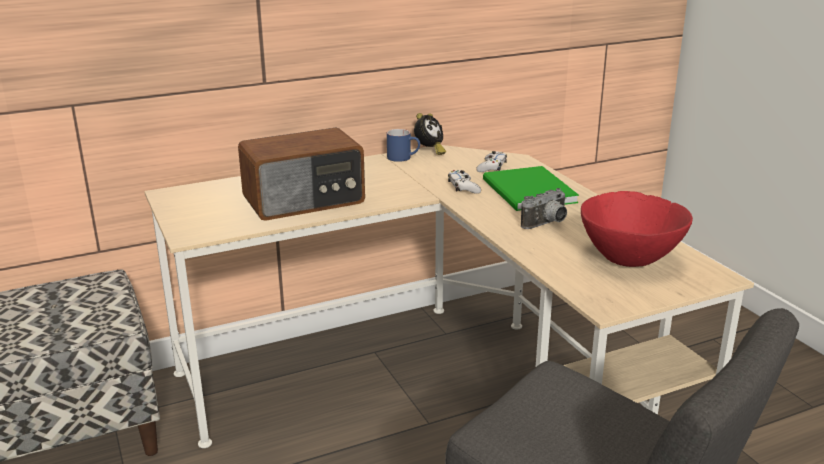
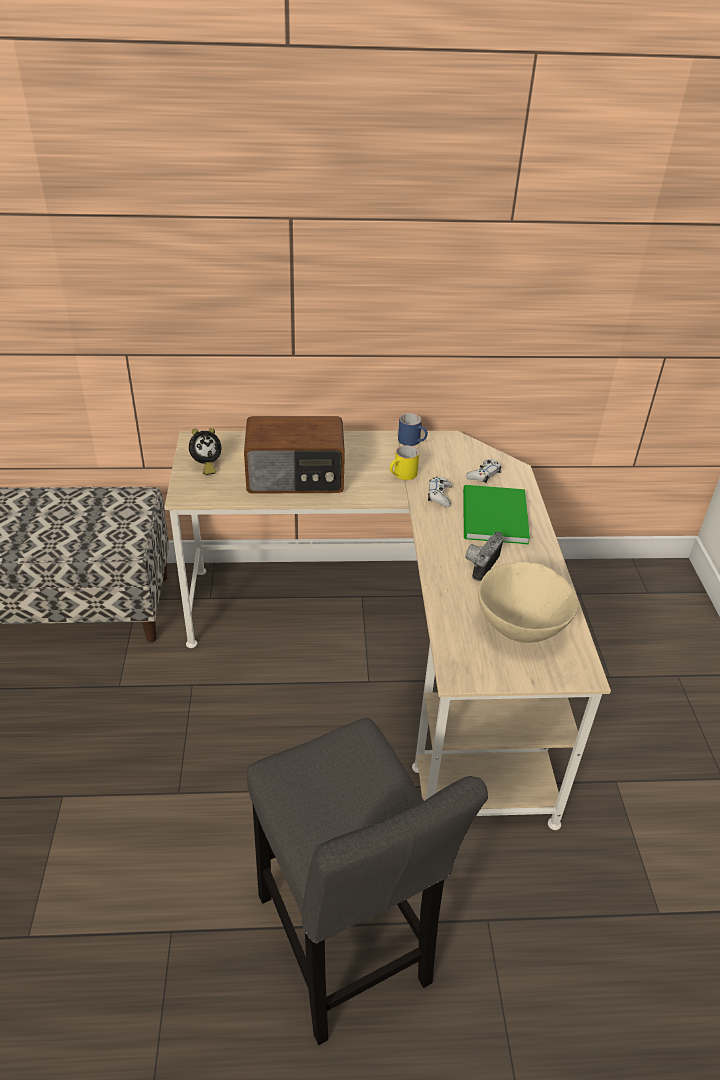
camera: 20 degrees right, 15 degrees up
alarm clock [414,113,446,155] -> alarm clock moved to [189,428,221,475]
camera [521,188,567,229] -> camera turned 135 degrees clockwise [465,531,504,581]
red bowl [581,191,693,267] -> beige bowl [478,562,578,643]
none -> yellow mug [390,445,419,480]

